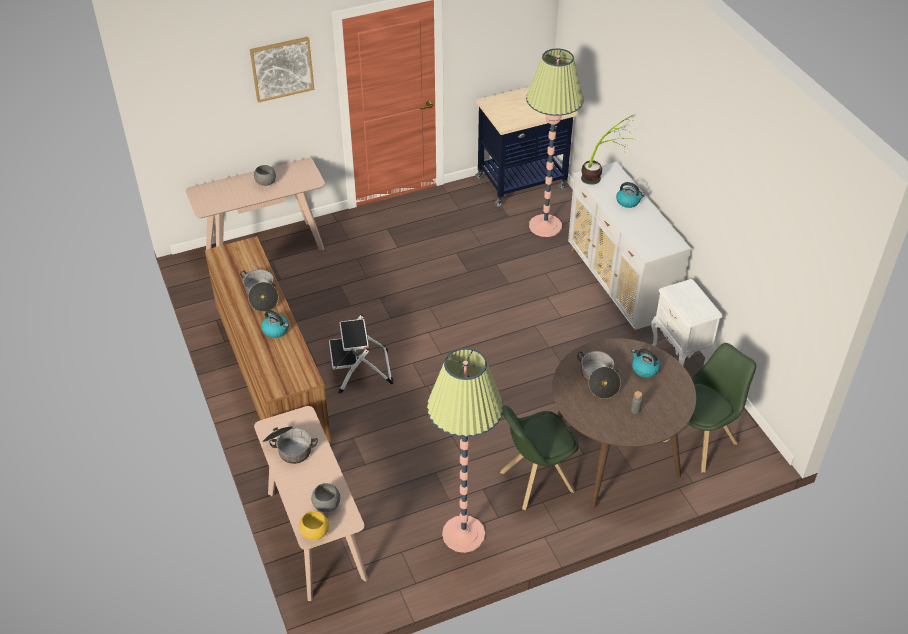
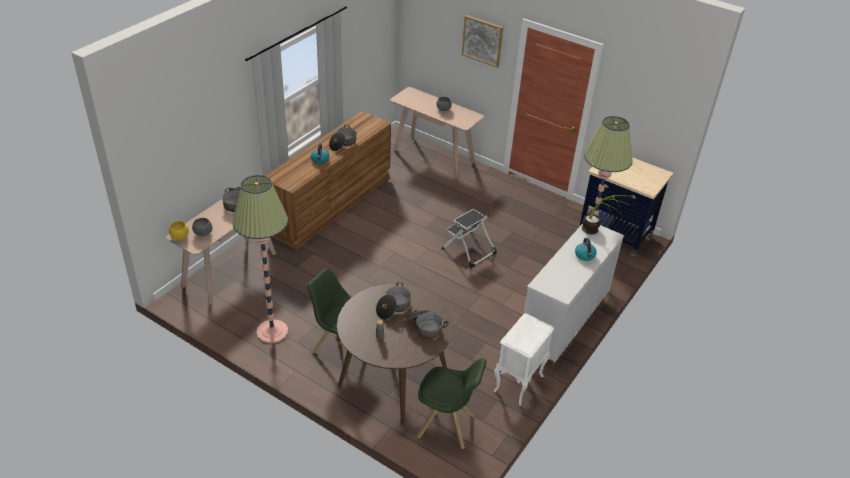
camera: 55 degrees right, 5 degrees down
step ladder [329,314,394,394] -> step ladder moved to [441,209,497,268]
kettle [631,349,660,378] -> cooking pot [405,310,448,339]

